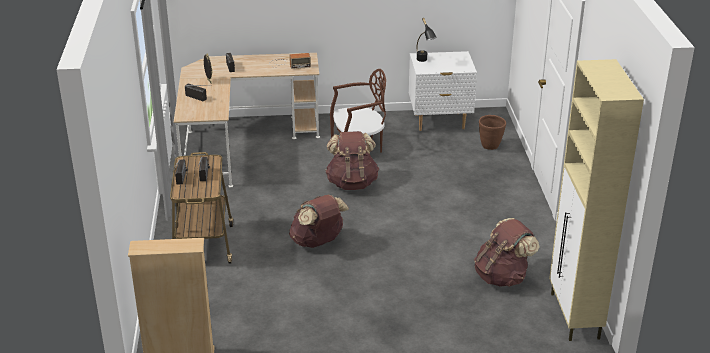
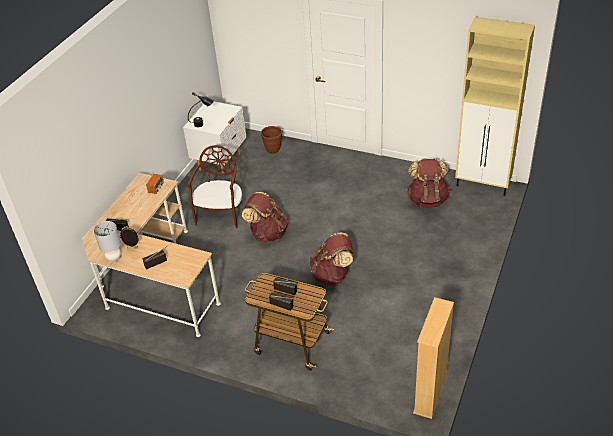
camera: 60 degrees left, 10 degrees up
none -> grey table lamp [94,221,122,262]

